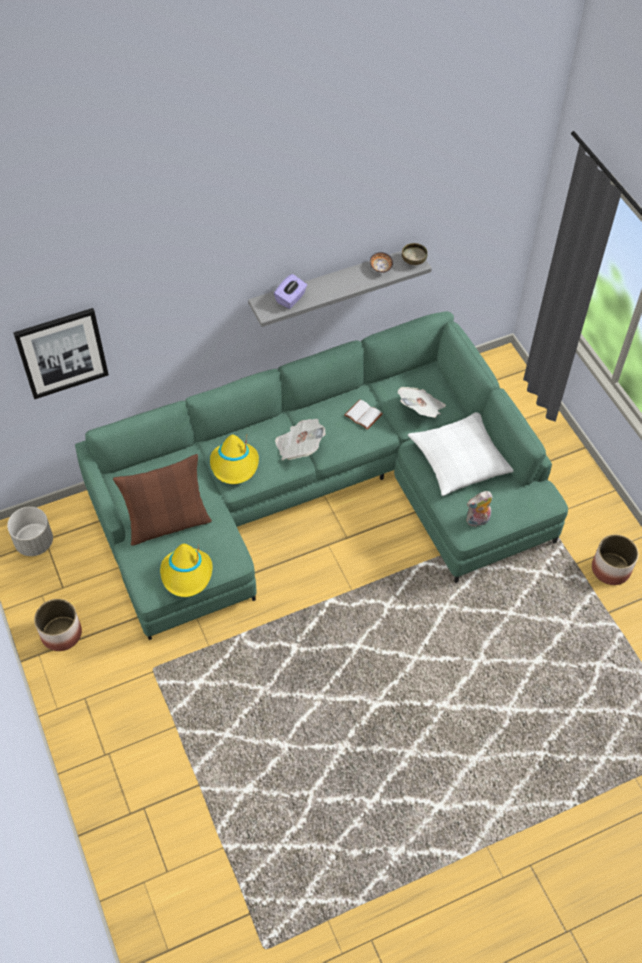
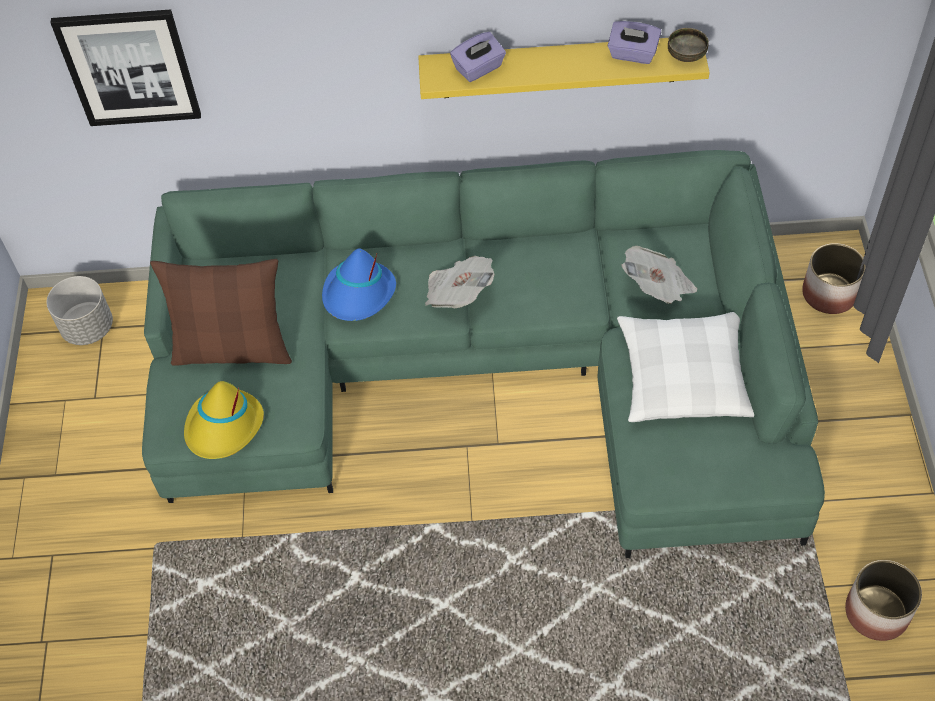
camera: 25 degrees right, 0 degrees up
planter [34,599,82,651] -> planter moved to [802,243,866,314]
yellow hat [210,435,259,484] -> blue hat [322,248,396,321]
grey shelf [248,251,432,327] -> yellow shelf [418,38,710,99]
white book [344,399,383,430] -> none
bowl [370,252,393,273] -> purple tissue box [608,21,661,64]
plush toy [466,491,493,527] -> none

